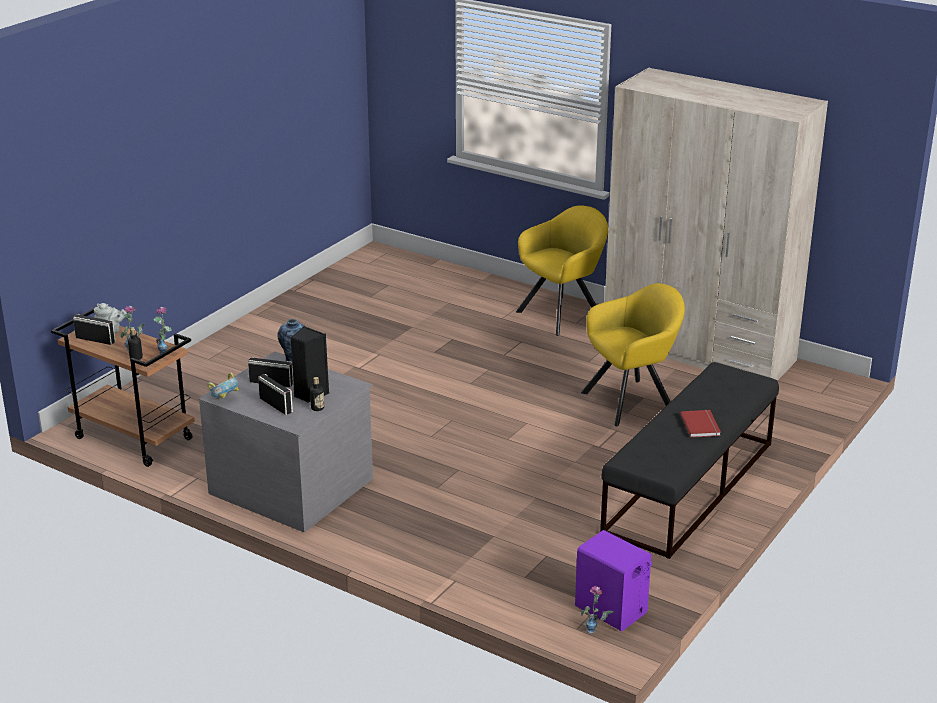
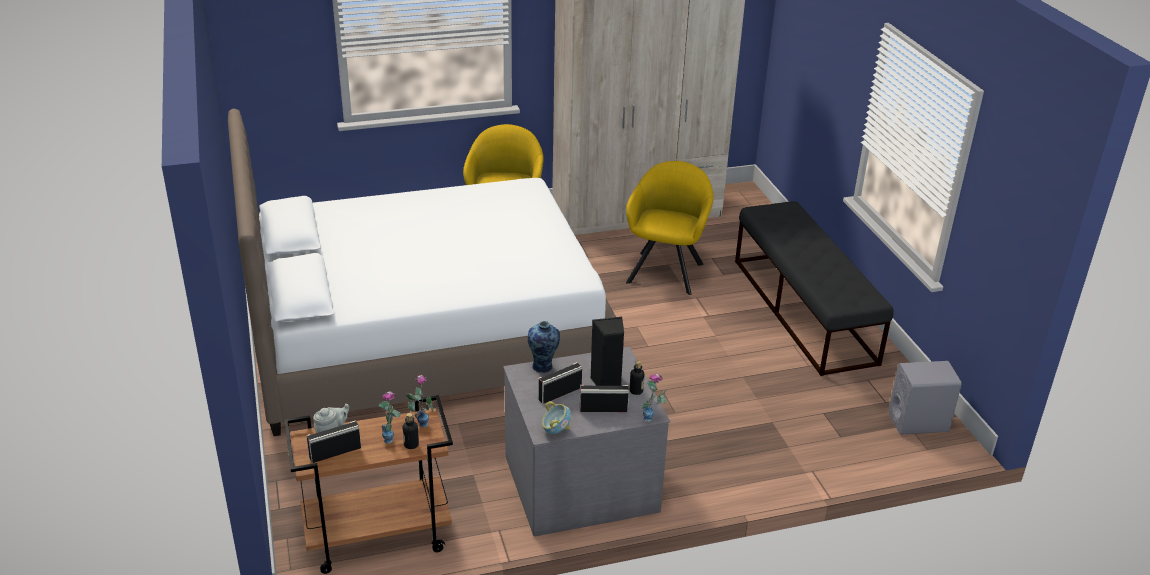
camera: 50 degrees left, 5 degrees up
purple speaker [575,530,652,631] -> grey speaker [888,361,962,435]
vase [581,586,614,633] -> vase moved to [642,374,667,422]
red book [680,410,721,437] -> none
none -> white bed [228,109,616,436]

